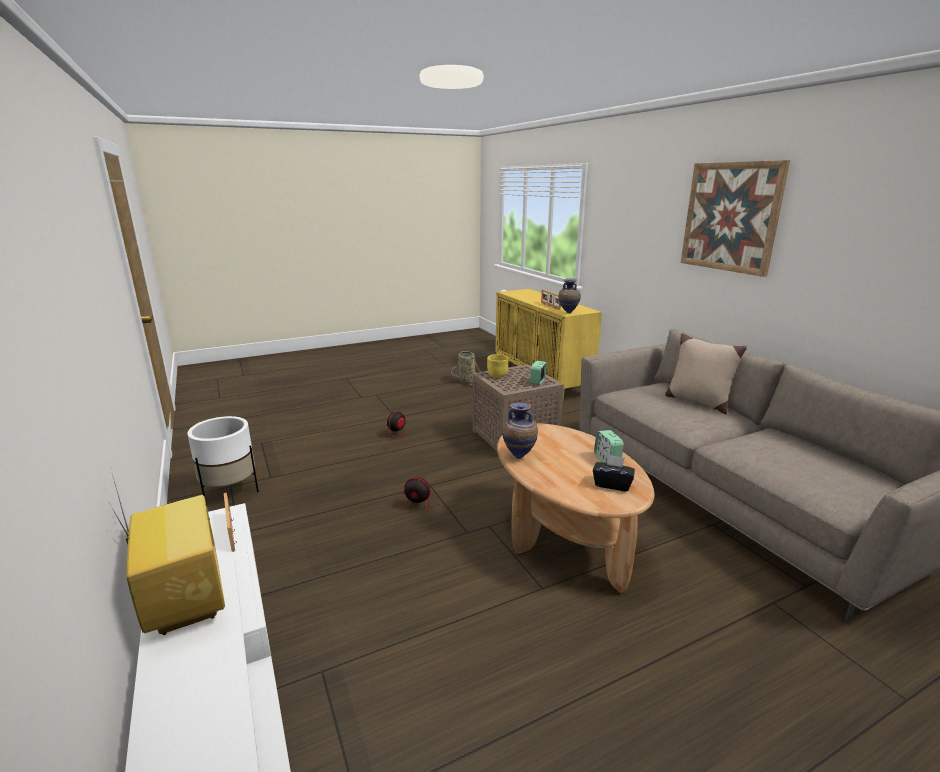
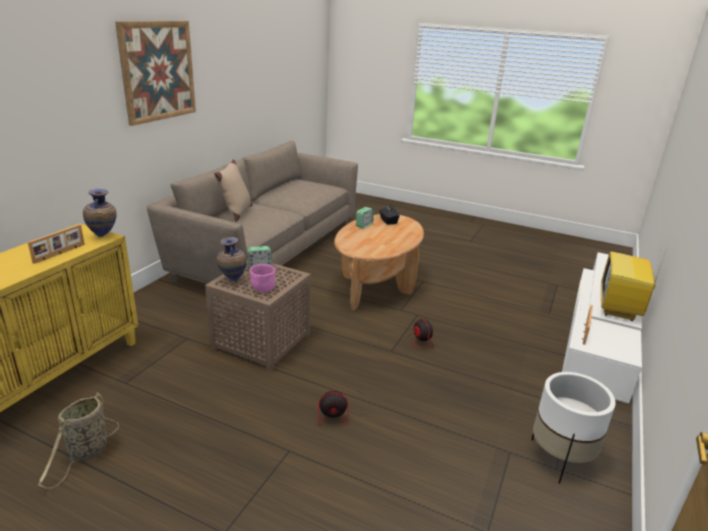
camera: 130 degrees left, 5 degrees up
yellow bowl [487,354,509,377] -> pink bowl [250,264,275,292]
vase [502,403,538,459] -> vase moved to [217,237,247,281]

